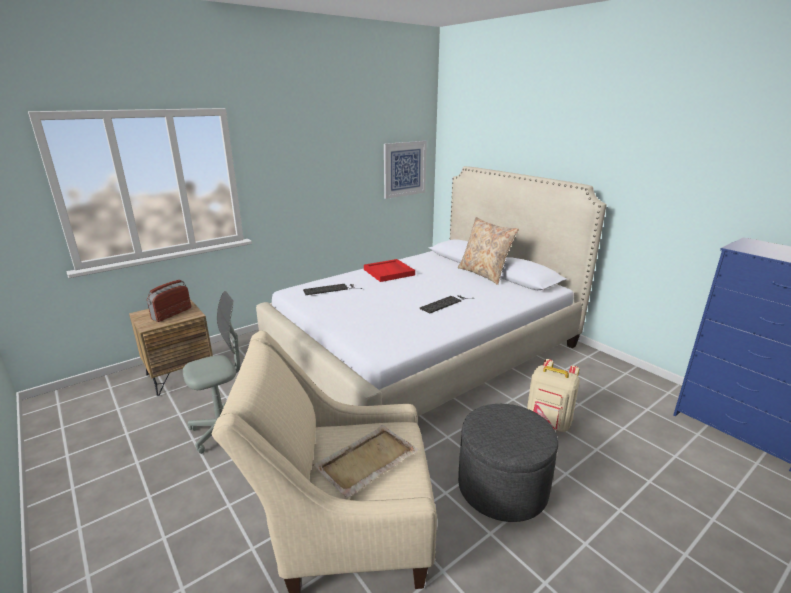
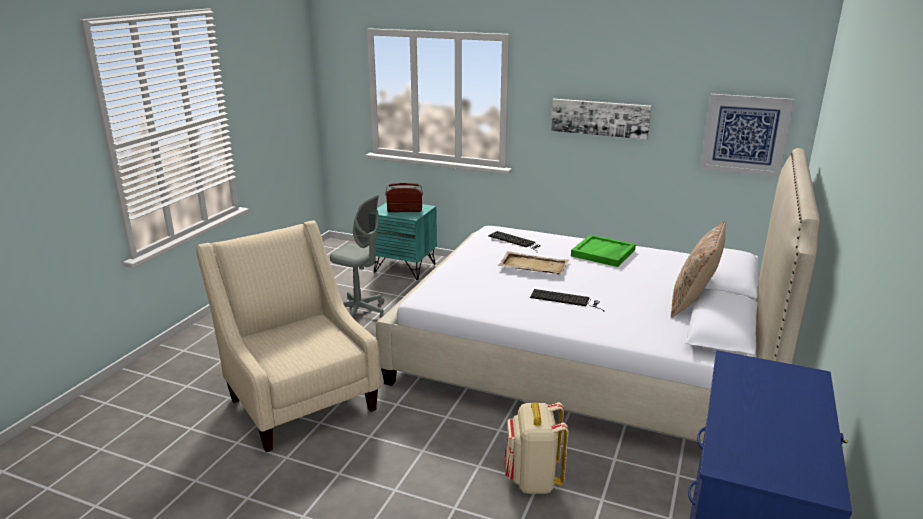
camera: 60 degrees right, 0 degrees up
brown nightstand [129,299,213,396] -> turquoise nightstand [374,202,437,280]
beige tray [313,425,419,498] -> beige tray moved to [498,251,569,274]
red tray [364,259,415,282] -> green tray [571,234,636,267]
grey ottoman [458,404,558,522] -> none
none -> picture [551,99,652,140]

